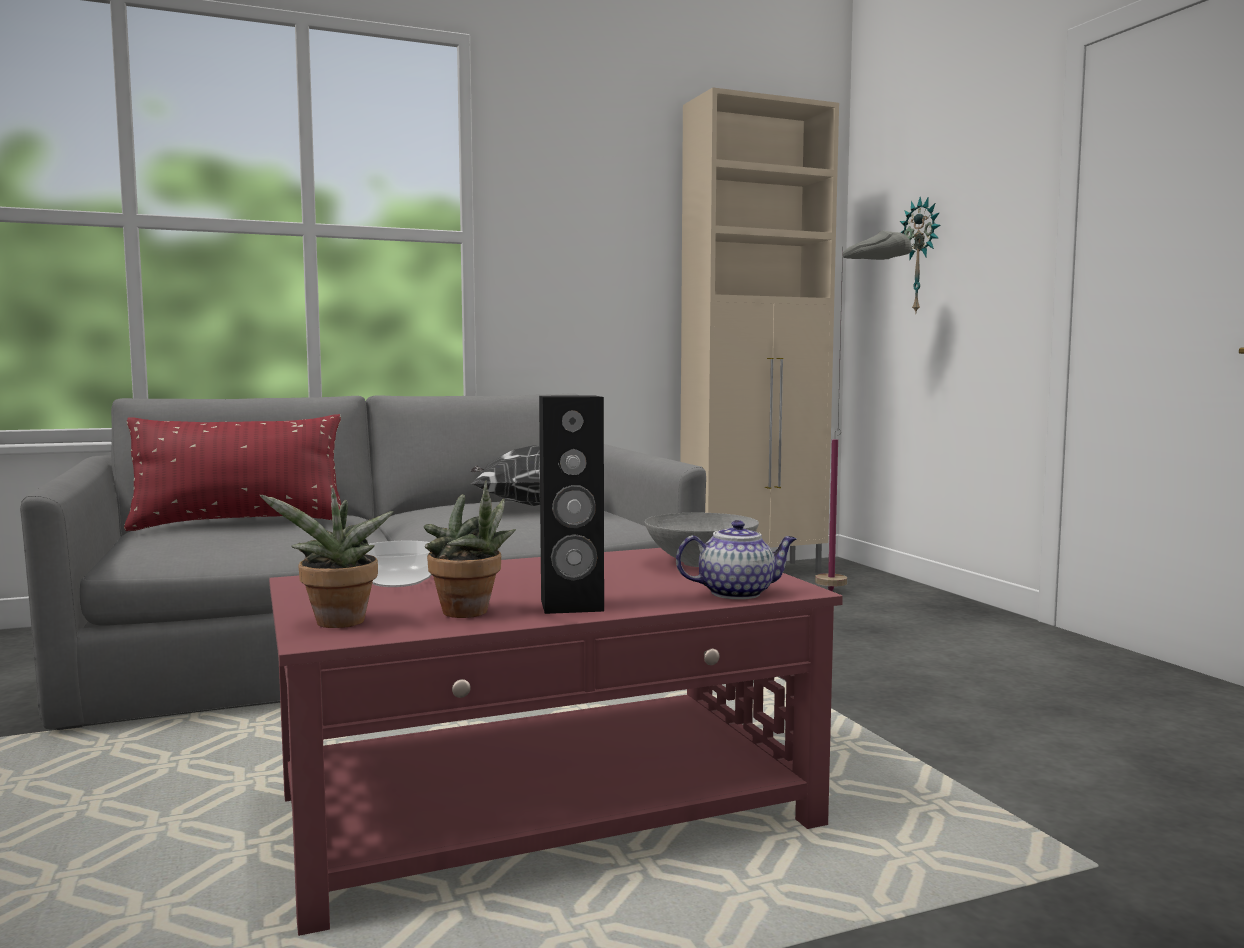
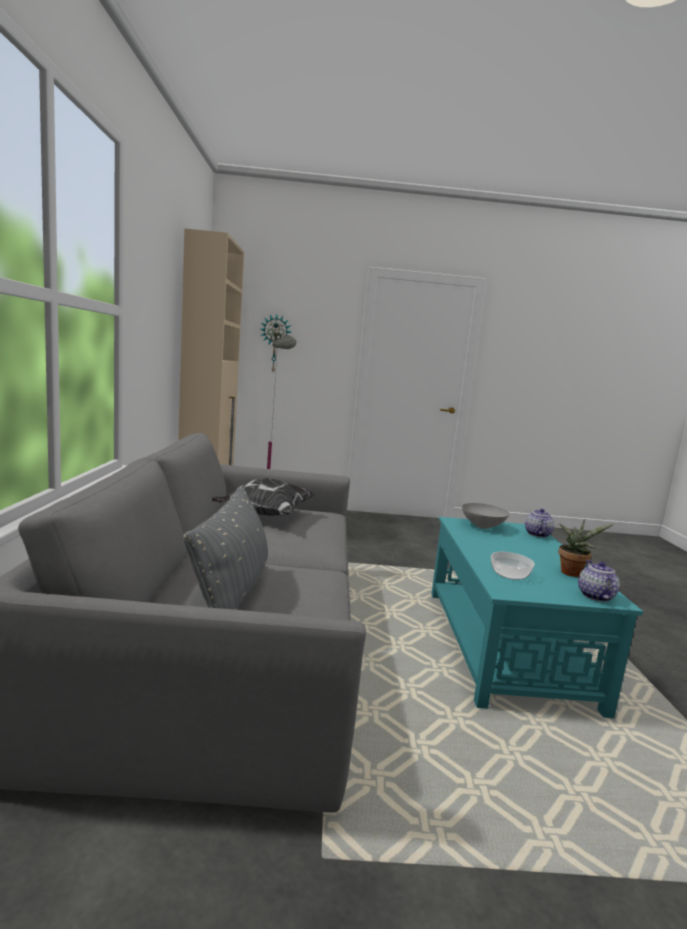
camera: 70 degrees left, 5 degrees up
red pillow [124,414,341,531] -> grey pillow [183,485,268,610]
potted plant [260,488,394,628] -> teapot [578,560,620,602]
red coffee table [269,548,843,936] -> turquoise coffee table [431,517,643,718]
black speaker [539,395,604,614] -> none

